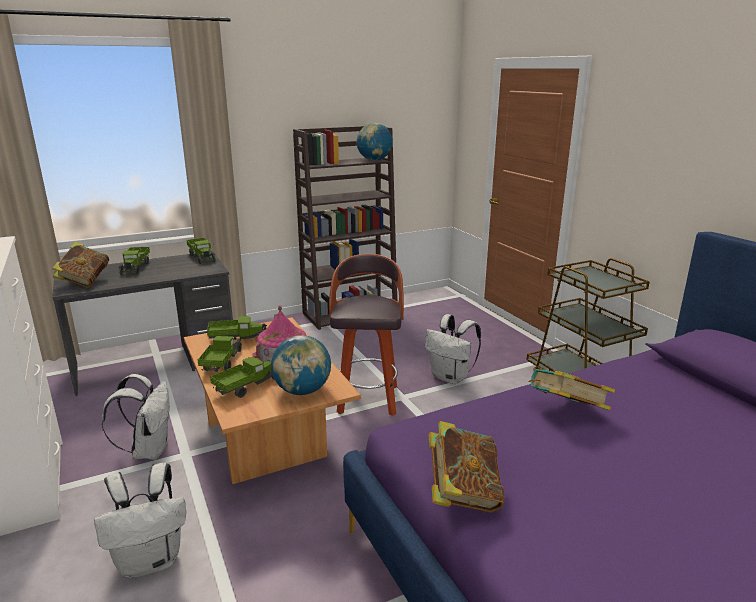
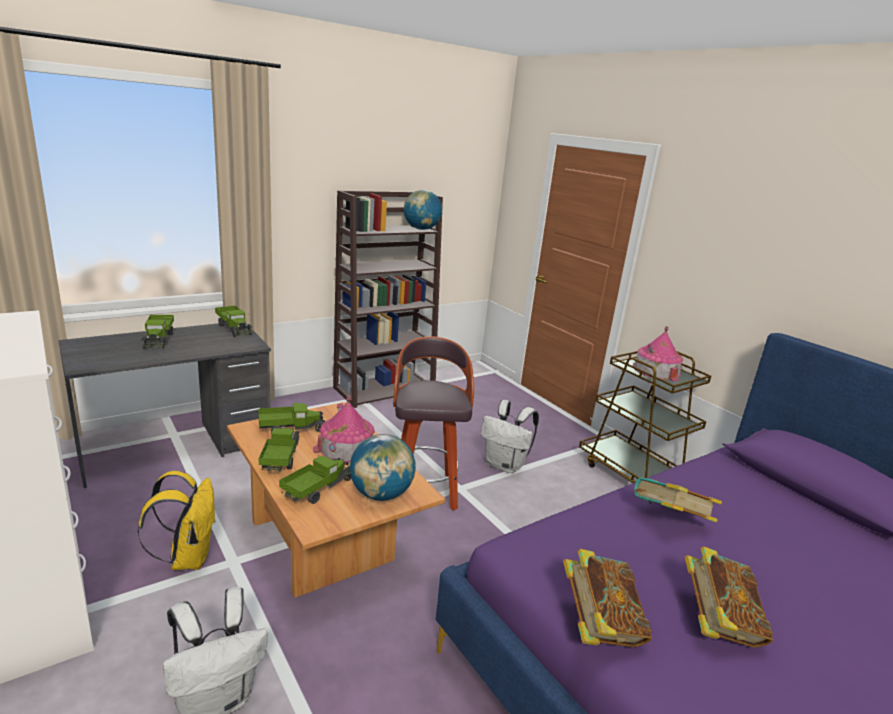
camera: 10 degrees left, 0 degrees up
book [52,242,109,288] -> book moved to [685,546,773,648]
white backpack [102,374,170,460] -> yellow backpack [137,471,216,570]
none -> toy house [633,326,683,382]

